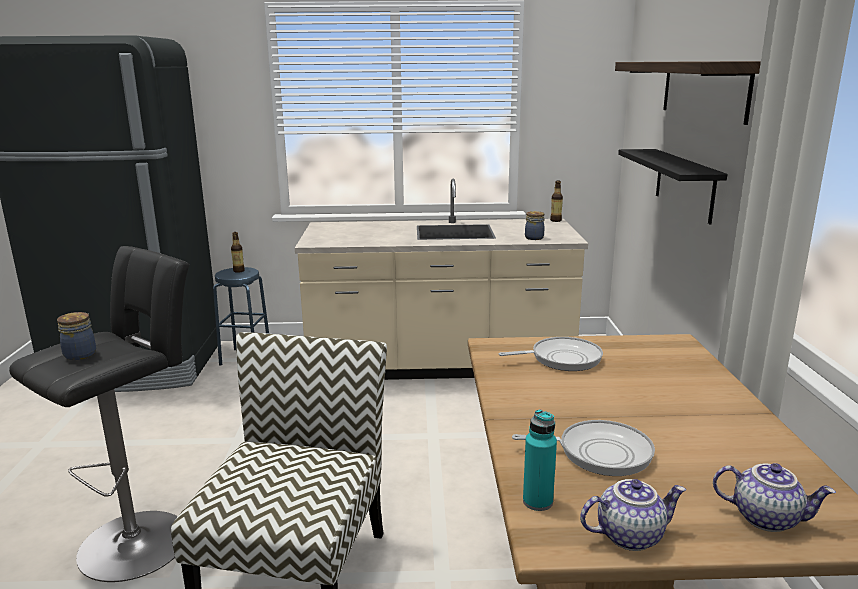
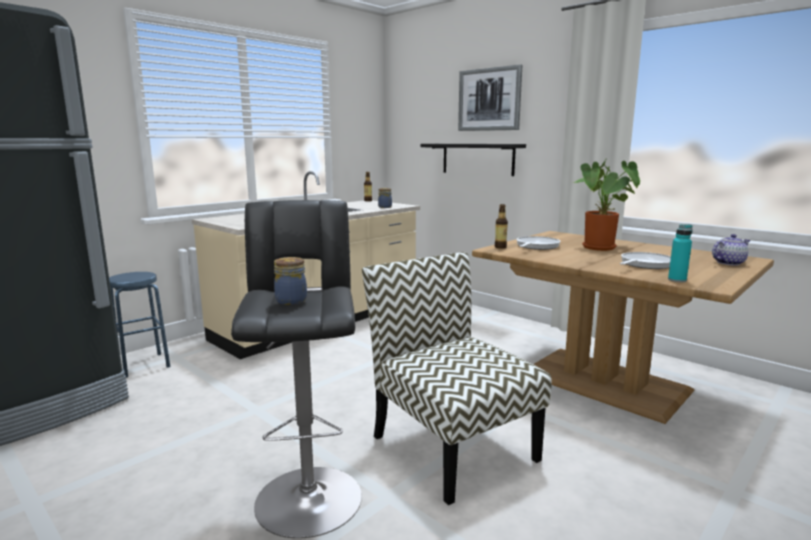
camera: 45 degrees left, 5 degrees down
bottle [231,232,245,273] -> bottle moved to [494,204,508,249]
teapot [580,479,686,551] -> none
shelf [615,61,761,125] -> picture [458,64,522,131]
none -> potted plant [574,158,640,251]

